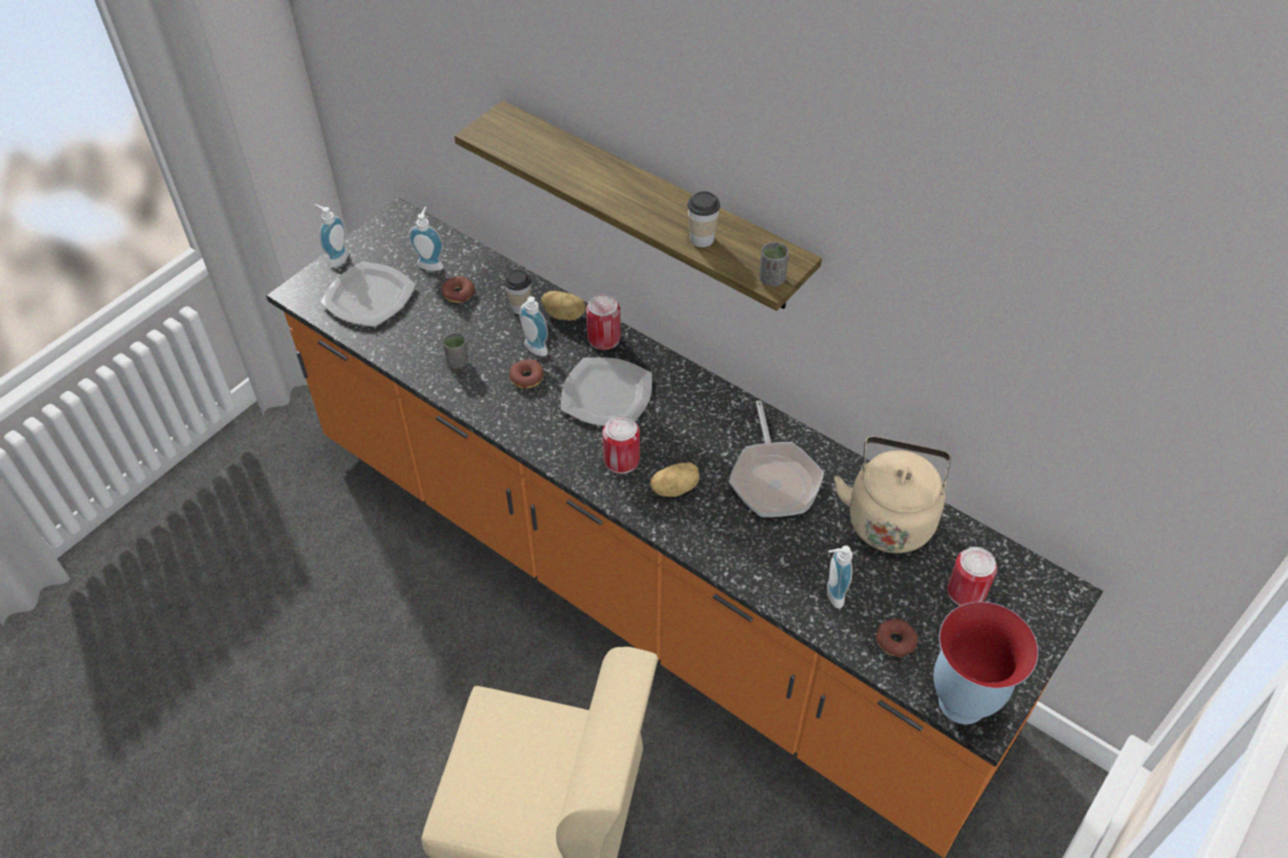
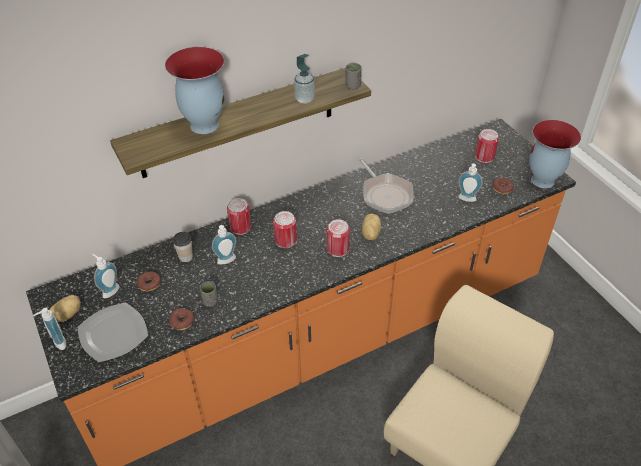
camera: 65 degrees left, 5 degrees down
donut [510,359,543,389] -> donut moved to [169,308,194,330]
potato [541,291,585,320] -> potato moved to [49,295,81,322]
plate [561,357,652,426] -> can [273,211,297,248]
cup [687,191,720,247] -> soap dispenser [294,54,315,104]
frying pan [729,401,824,517] -> frying pan turned 45 degrees clockwise [359,158,414,214]
beige kettle [834,436,951,553] -> none
none -> vase [165,47,224,134]

